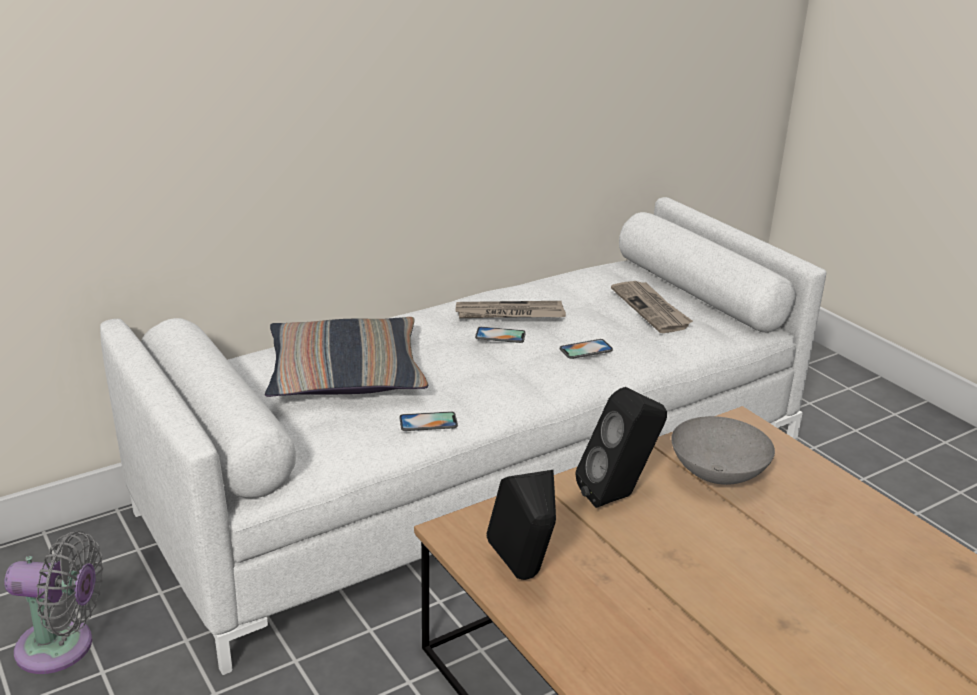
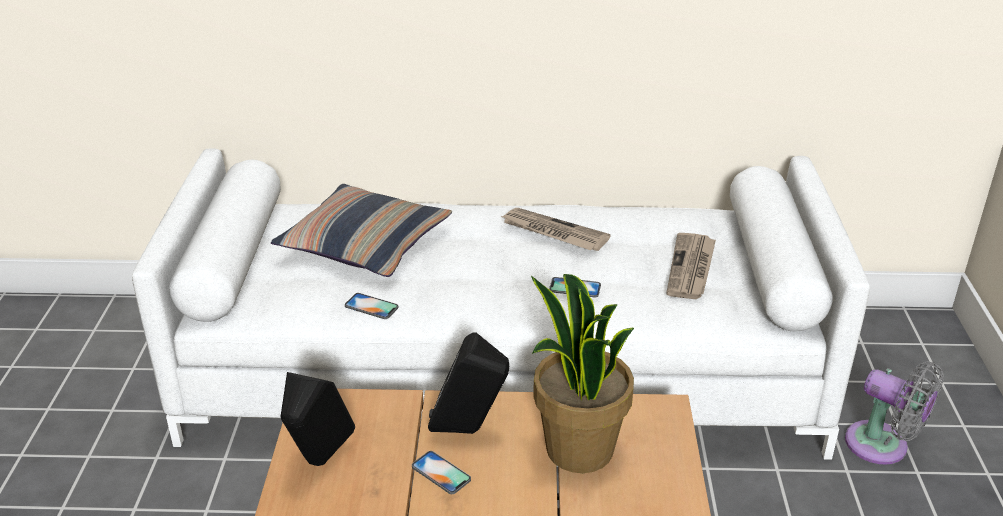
camera: 35 degrees right, 5 degrees up
grey fan [4,531,103,674] -> grey fan moved to [845,361,944,465]
phone [475,327,526,343] -> phone moved to [412,451,471,494]
grey bowl [671,416,775,485] -> potted plant [531,274,634,473]

